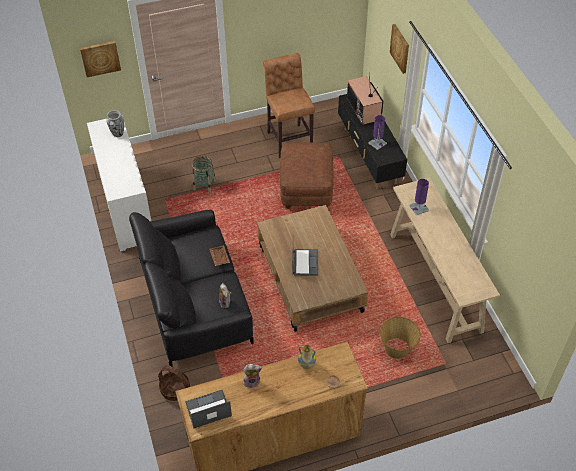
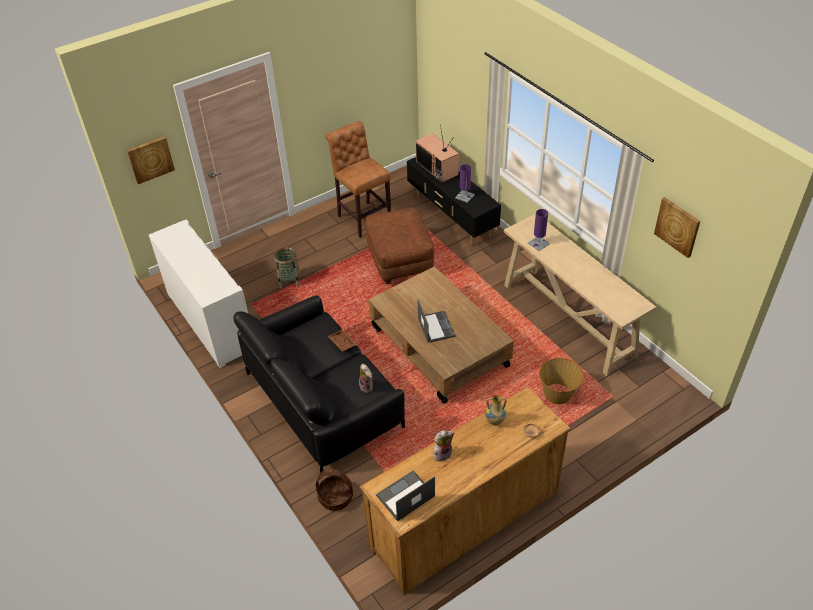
camera: 15 degrees left, 5 degrees down
vase [106,110,124,137] -> none
picture [390,24,409,74] -> picture moved to [654,197,700,258]

